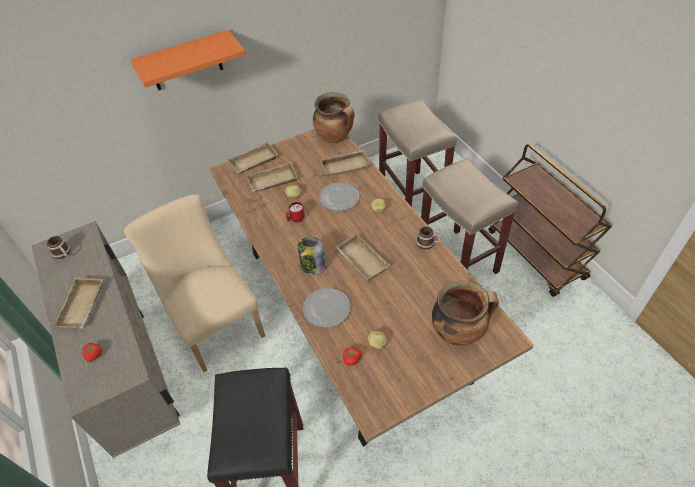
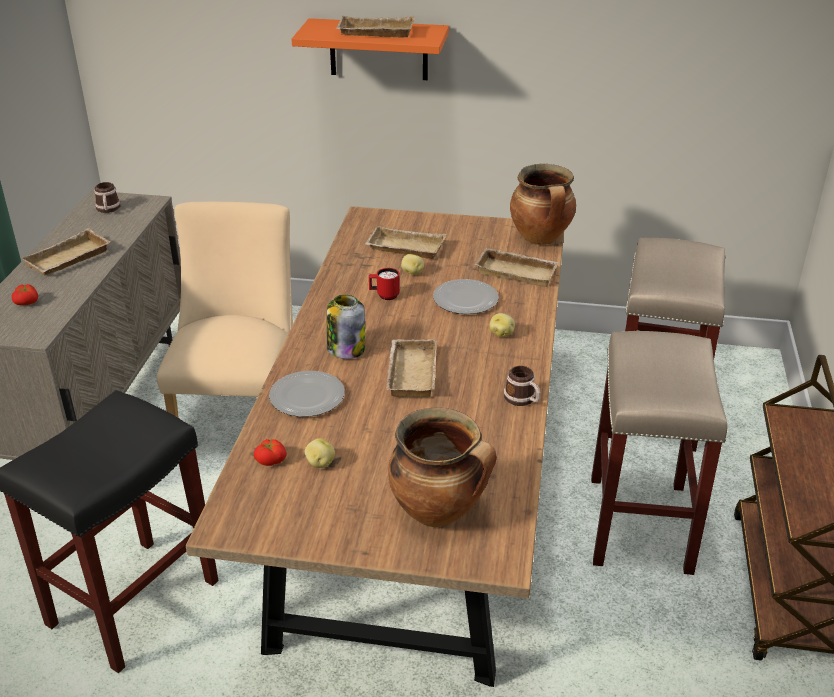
camera: 35 degrees right, 15 degrees down
beige tray [227,141,279,174] -> beige tray moved to [336,16,415,38]

